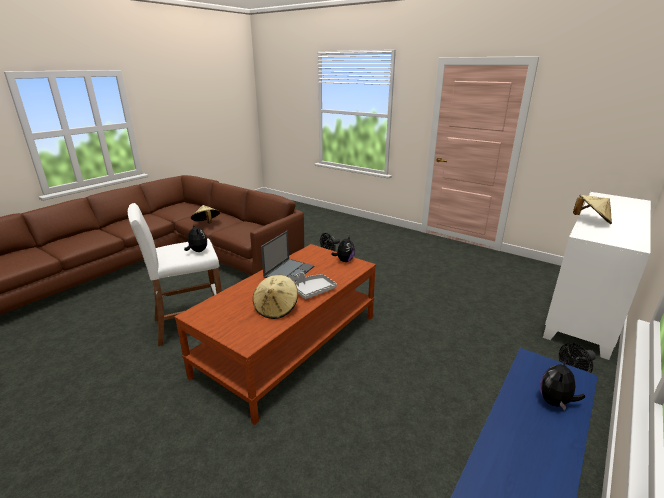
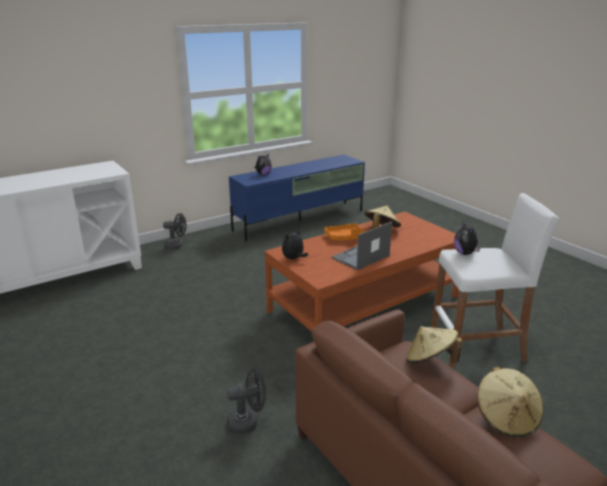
camera: 160 degrees left, 0 degrees up
grey tray [294,272,337,299] -> orange tray [324,223,365,240]
beige hat [573,195,612,224] -> beige hat moved to [406,326,462,363]

